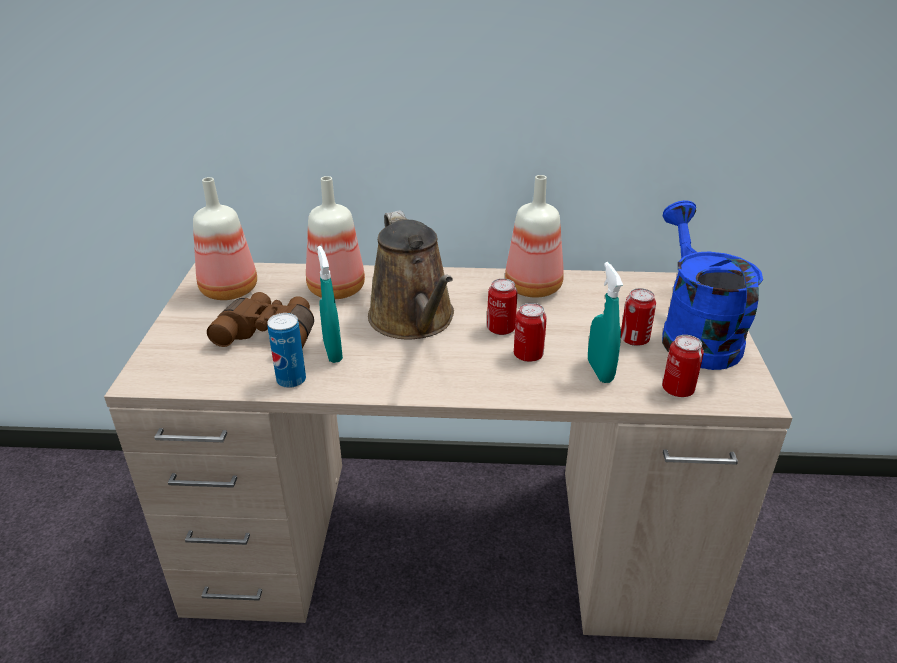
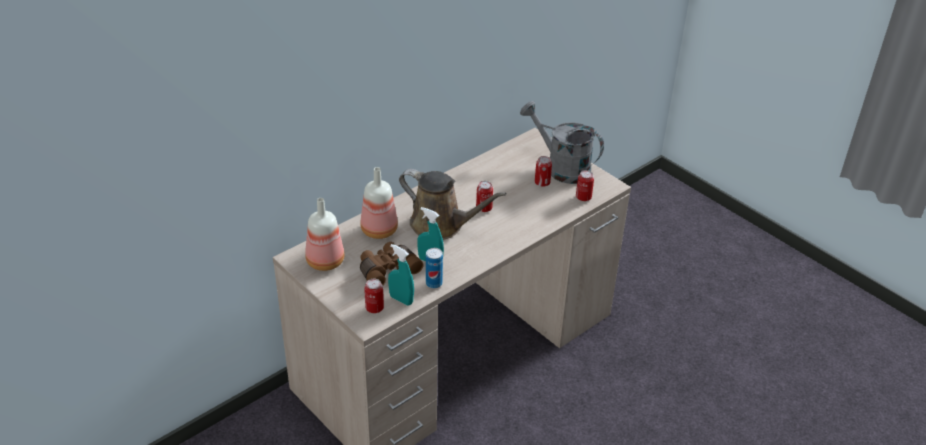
camera: 45 degrees left, 5 degrees up
bottle [505,175,564,298] -> none
can [514,303,547,362] -> can moved to [364,279,384,313]
turquoise spray bottle [588,262,623,383] -> turquoise spray bottle moved to [388,244,414,305]
blue watering can [662,200,763,370] -> grey watering can [520,101,604,184]

